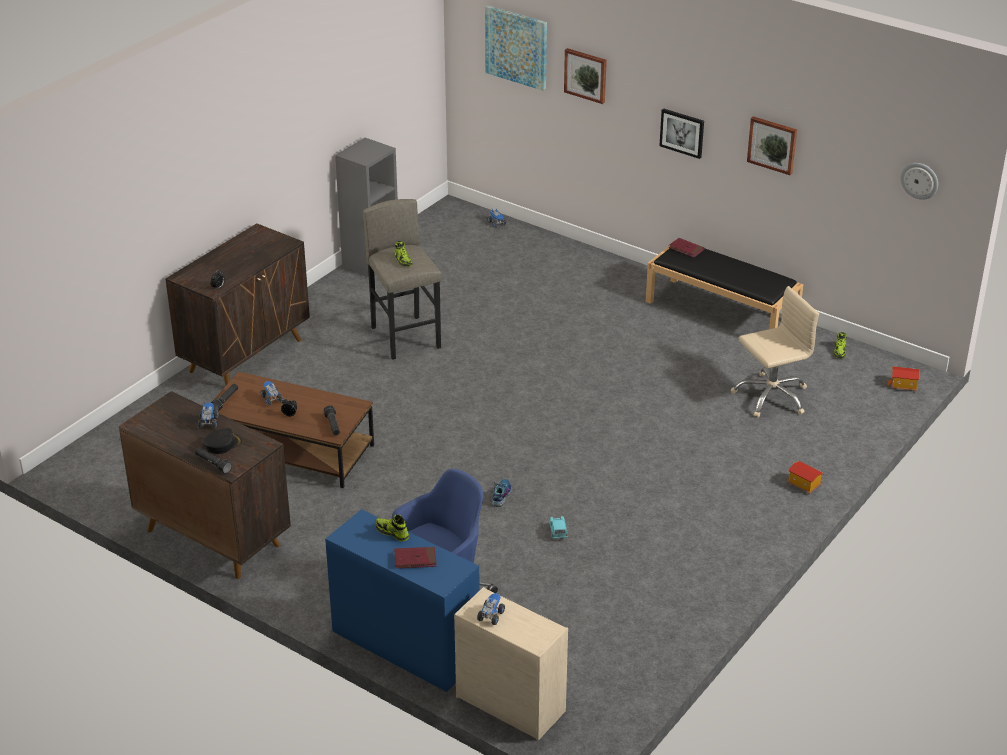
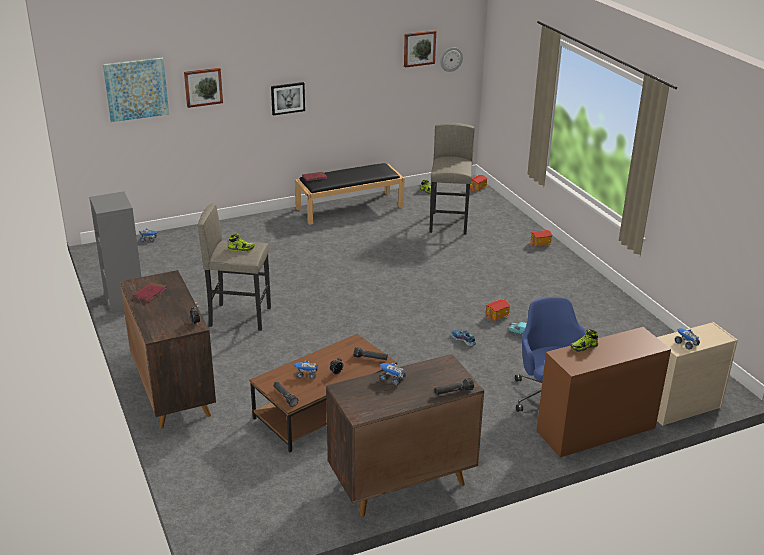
camera: 60 degrees left, 5 degrees down
black cap [202,428,242,454] -> none
blue desk [325,509,480,692] -> brown desk [537,327,671,457]
red book [394,547,436,568] -> red book moved to [133,282,168,301]
beige office chair [731,286,819,418] -> grey stool [429,123,475,235]
picture [747,116,797,175] -> picture moved to [404,30,436,68]
none -> toy house [485,299,511,321]

